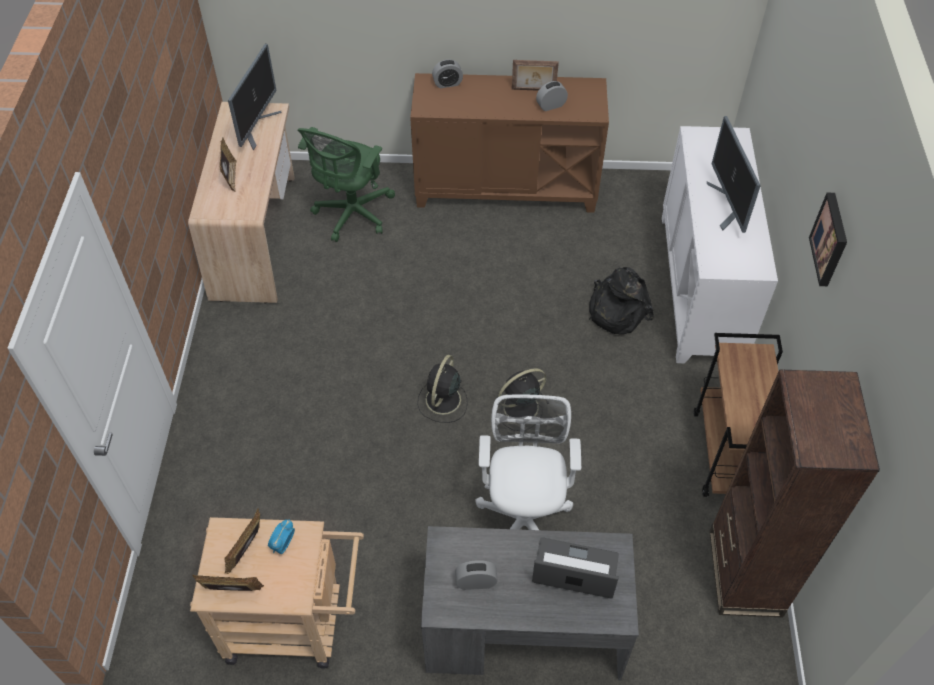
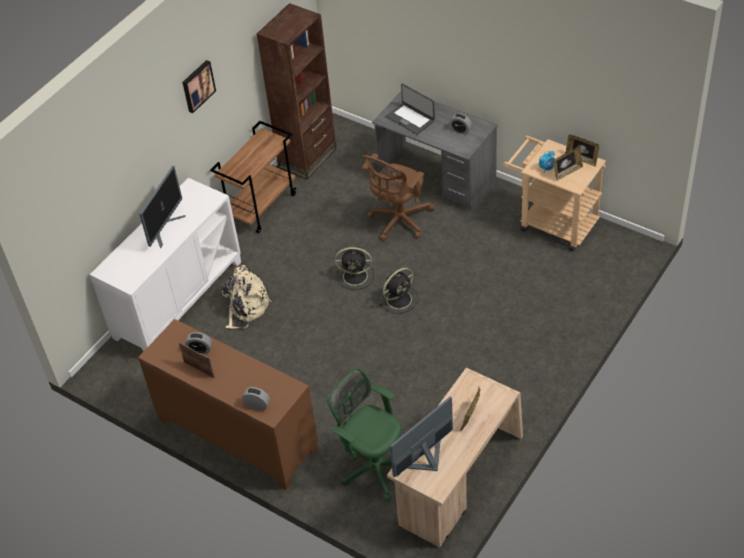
camera: 145 degrees left, 5 degrees down
green office chair [297,127,395,242] -> green office chair turned 105 degrees counterclockwise [327,367,402,502]
white office chair [475,394,581,530] -> brown office chair [362,153,435,241]
black backpack [589,267,654,335] -> beige backpack [222,265,272,328]

